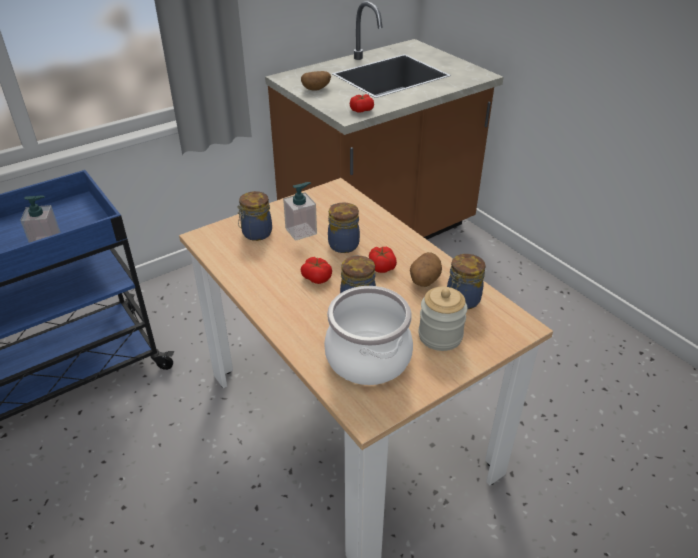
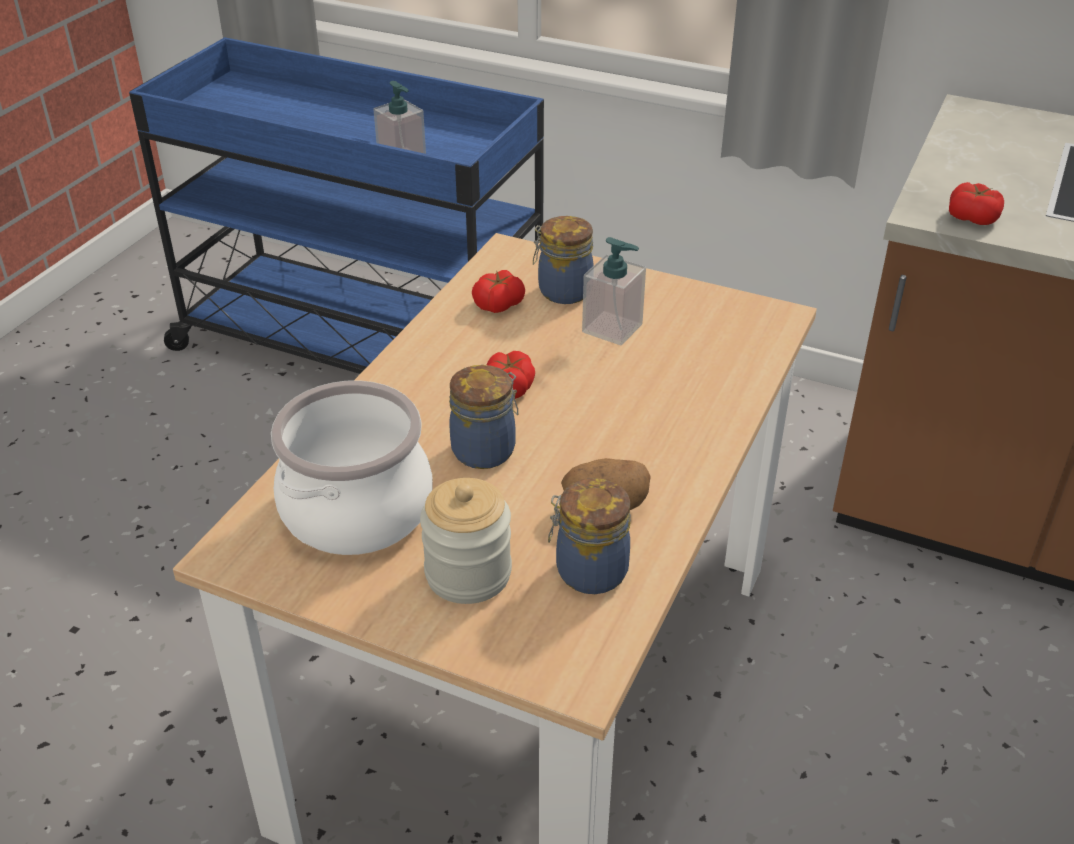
camera: 60 degrees right, 0 degrees up
potato [301,71,331,91] -> none
jar [328,203,360,253] -> none
tomato [369,247,397,273] -> tomato moved to [472,270,525,313]

